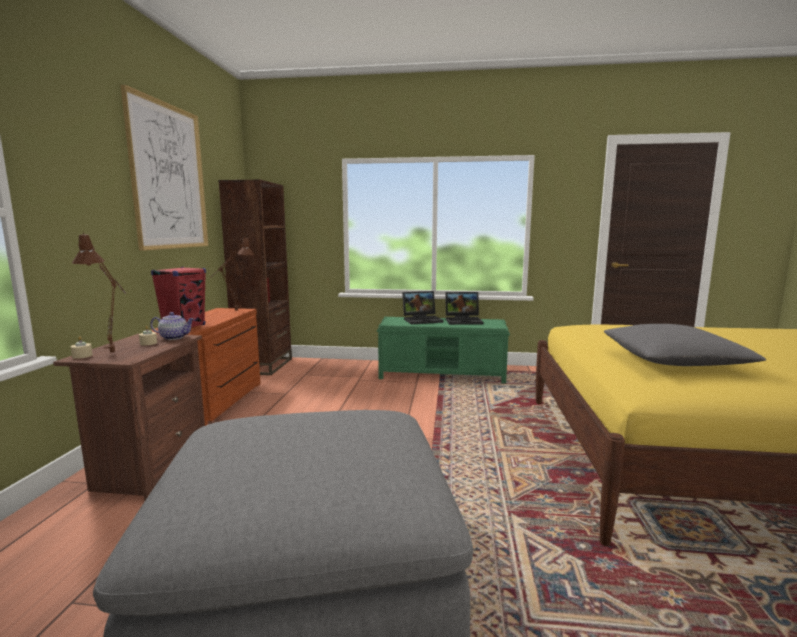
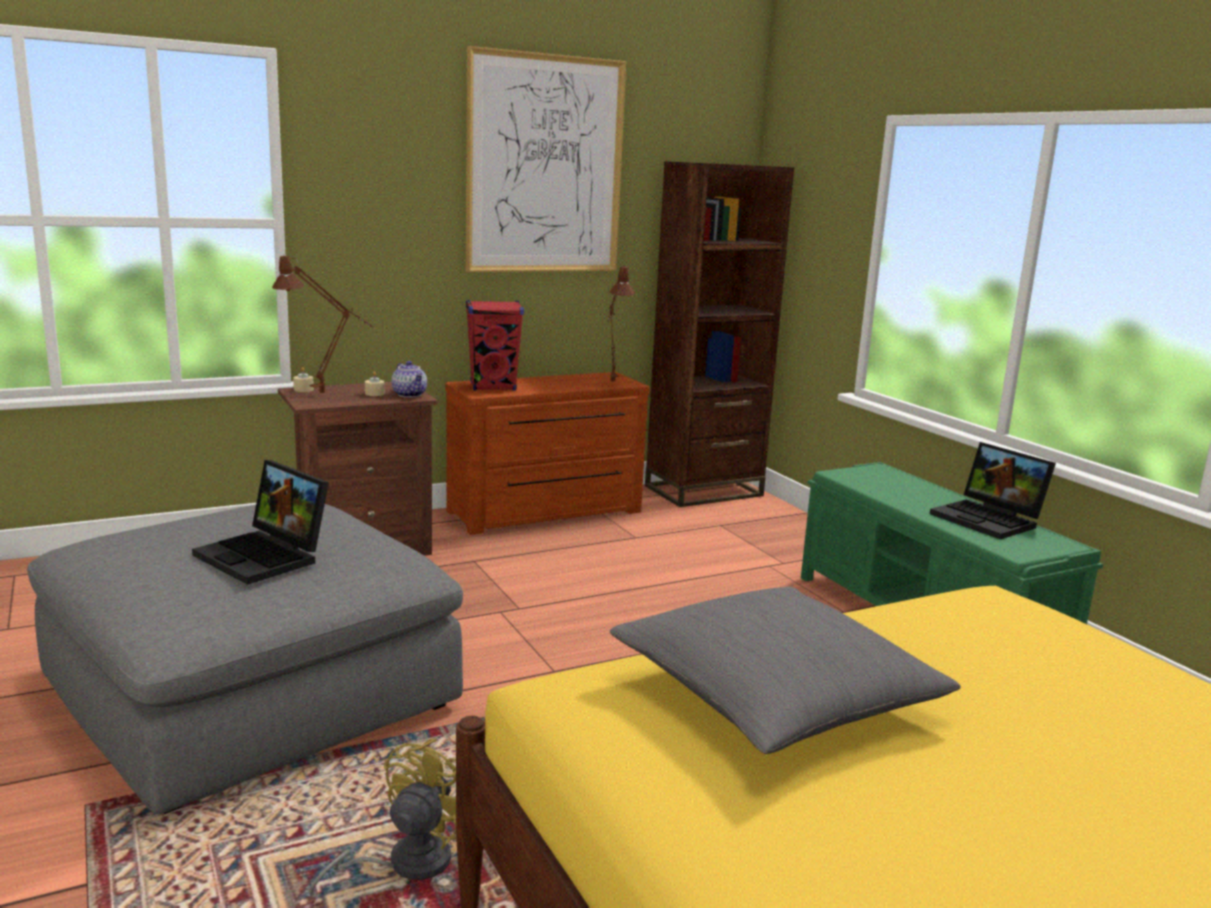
camera: 55 degrees right, 5 degrees up
laptop [402,291,443,324] -> laptop moved to [192,460,329,585]
none -> yellow fan [309,738,457,897]

